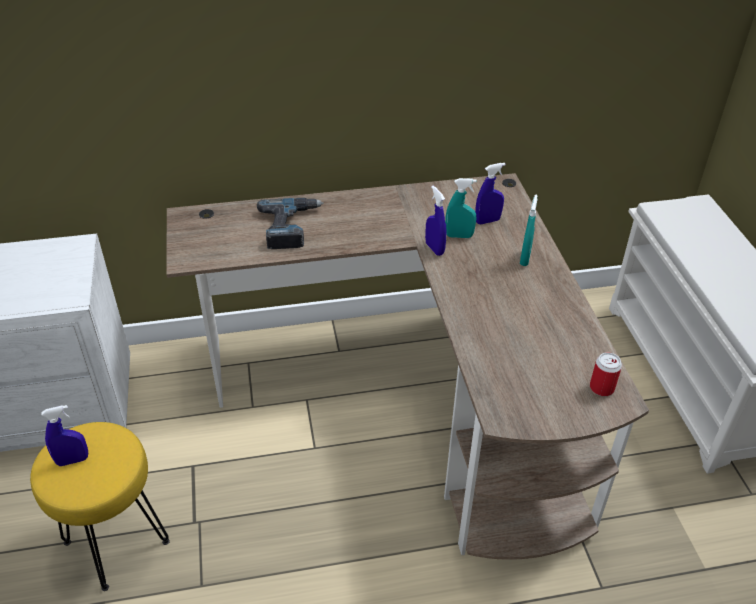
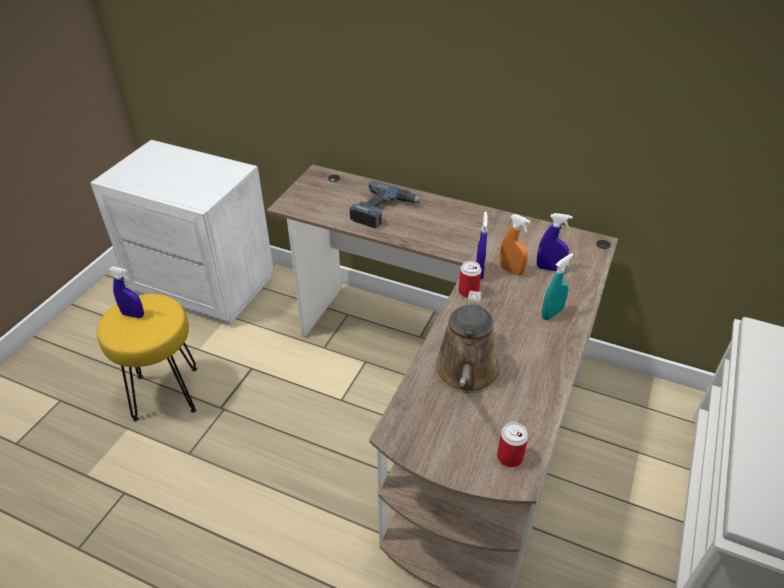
camera: 35 degrees right, 0 degrees up
turquoise spray bottle [445,178,476,238] -> orange spray bottle [500,214,530,275]
none -> brown watering can [434,291,500,393]
none -> can [458,261,482,298]

